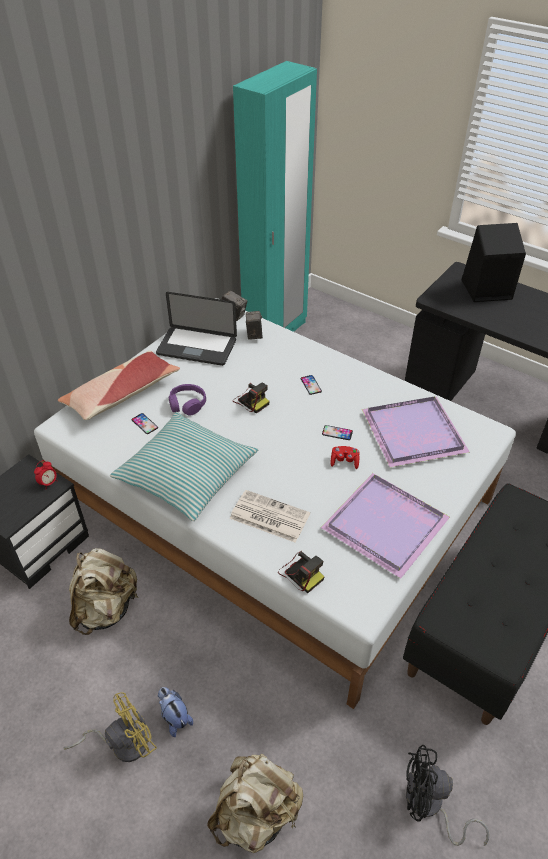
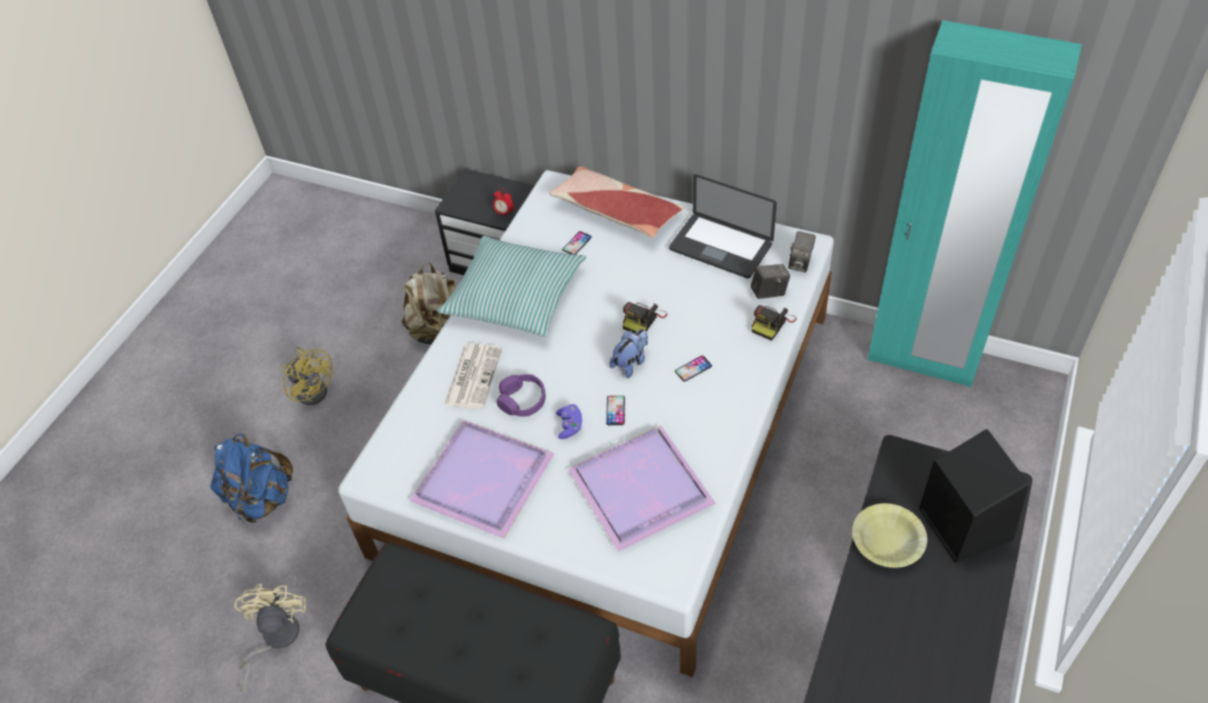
camera: 80 degrees right, 5 degrees up
laptop [156,292,237,366] -> laptop turned 60 degrees counterclockwise [669,174,777,278]
plush toy [158,687,193,737] -> plush toy moved to [610,329,648,378]
purple headphones [169,384,206,416] -> purple headphones moved to [496,374,546,417]
beige backpack [207,754,303,853] -> blue backpack [210,434,293,525]
camera [278,550,324,593] -> camera moved to [752,305,796,341]
red game controller [330,446,360,469] -> purple game controller [556,404,582,439]
black fan [406,745,490,846] -> beige fan [234,584,306,691]
none -> yellow bowl [852,503,927,568]

